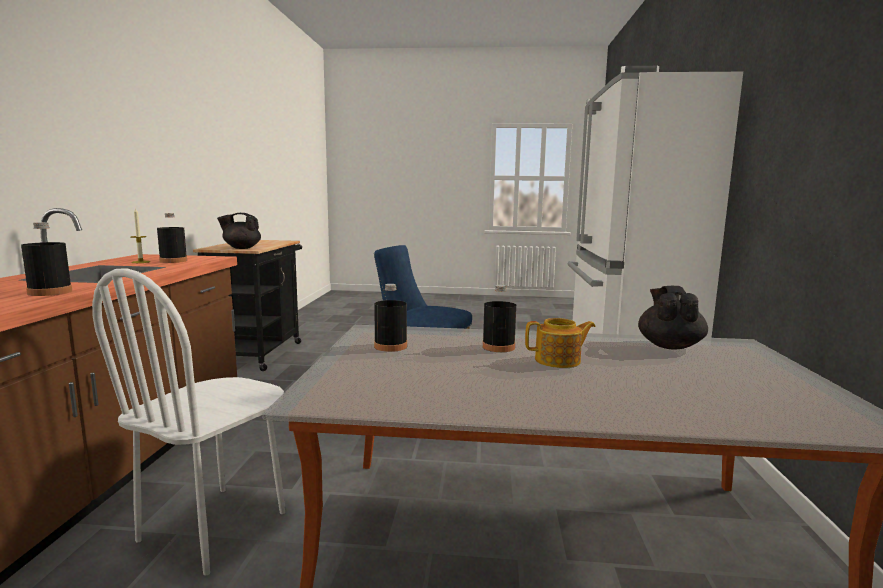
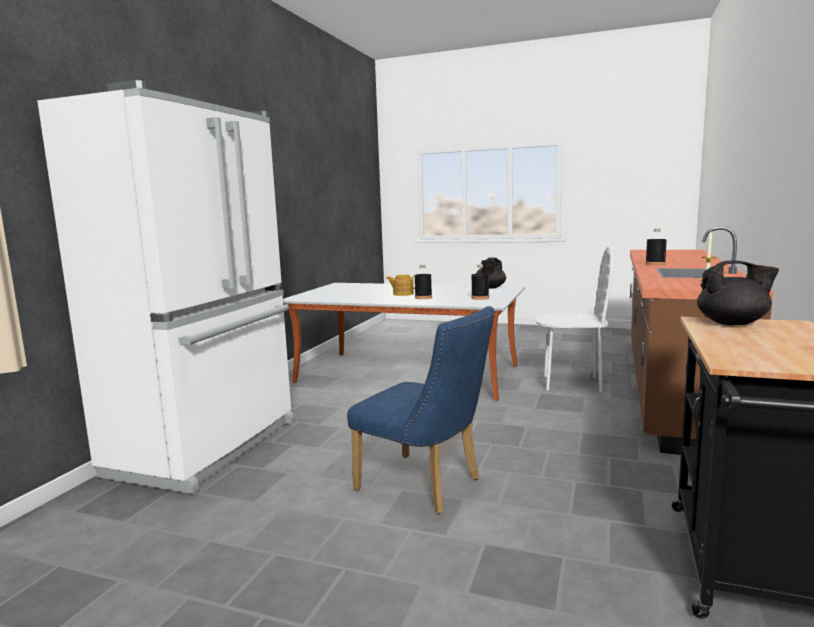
camera: 165 degrees left, 0 degrees up
white chair [92,268,285,575] -> white chair turned 60 degrees clockwise [536,246,614,393]
black bottle [157,213,187,263] -> none
black teapot [638,286,708,350] -> black teapot moved to [476,257,506,289]

